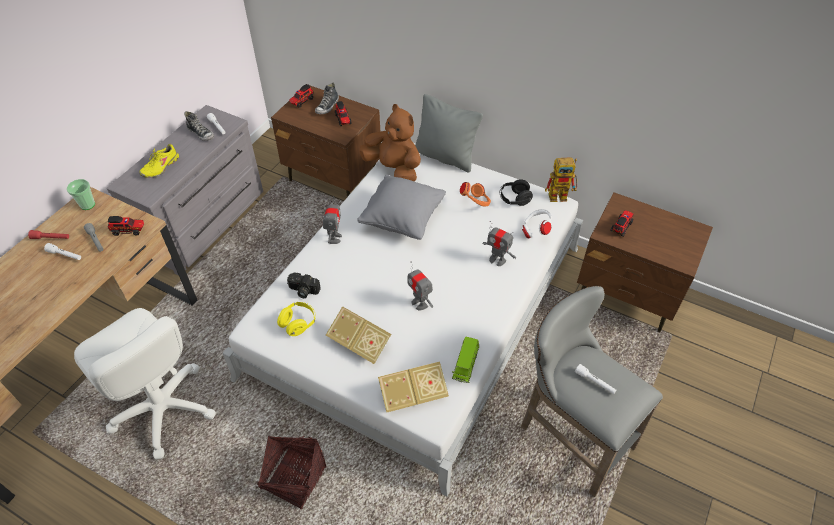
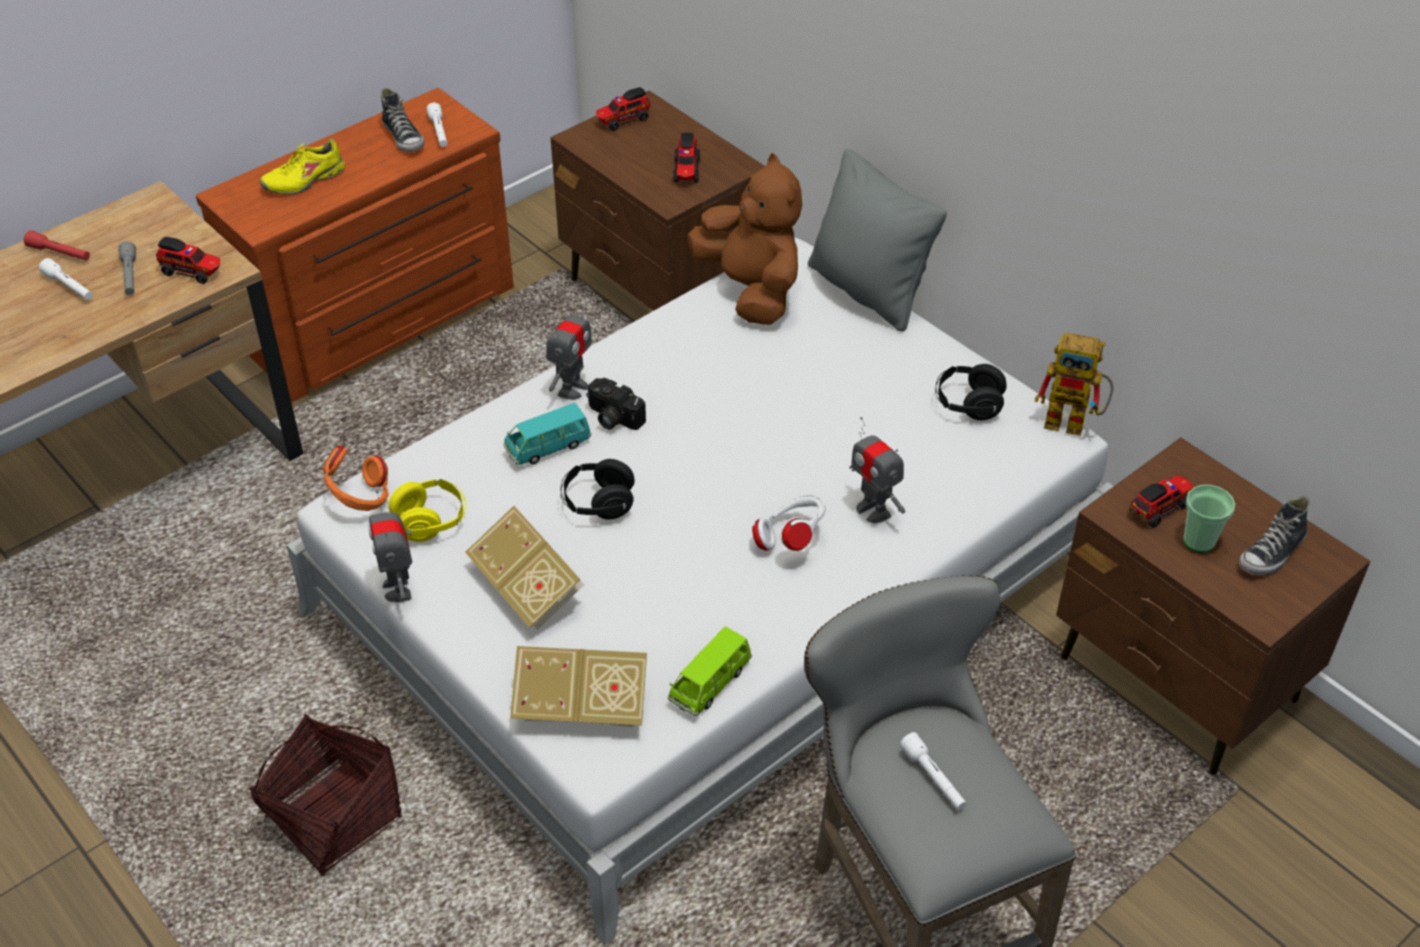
camera: 20 degrees right, 5 degrees down
cup [67,179,95,210] -> cup moved to [1183,485,1235,552]
white office chair [74,308,216,460] -> none
grey dresser [107,105,263,275] -> brown dresser [196,88,514,402]
camera [287,272,321,298] -> camera moved to [586,378,646,430]
shoe [315,83,339,114] -> shoe moved to [1239,496,1309,575]
grey pillow [357,175,446,240] -> none
toy robot [408,262,433,310] -> toy robot moved to [368,491,412,602]
orange headphones [460,182,491,207] -> orange headphones moved to [323,446,389,511]
white headphones [522,209,552,238] -> white headphones moved to [752,495,826,551]
none -> turquoise toy car [503,403,591,465]
none -> black headphones [561,459,635,519]

